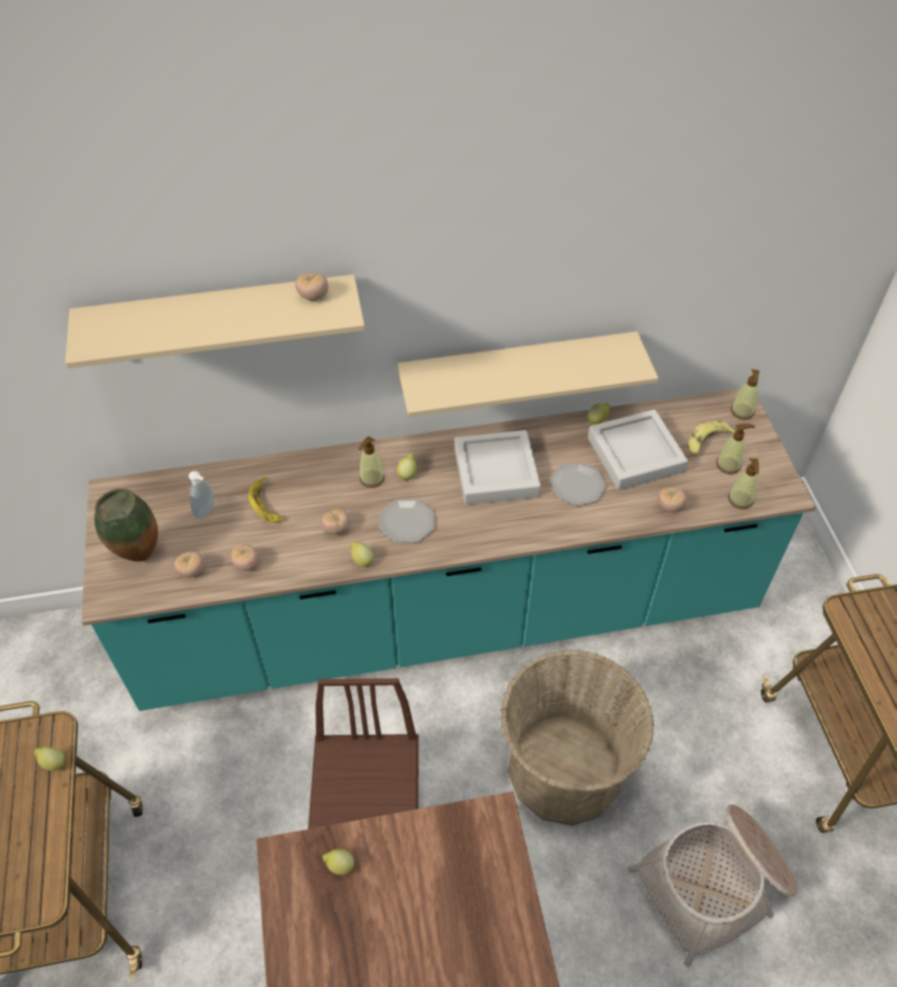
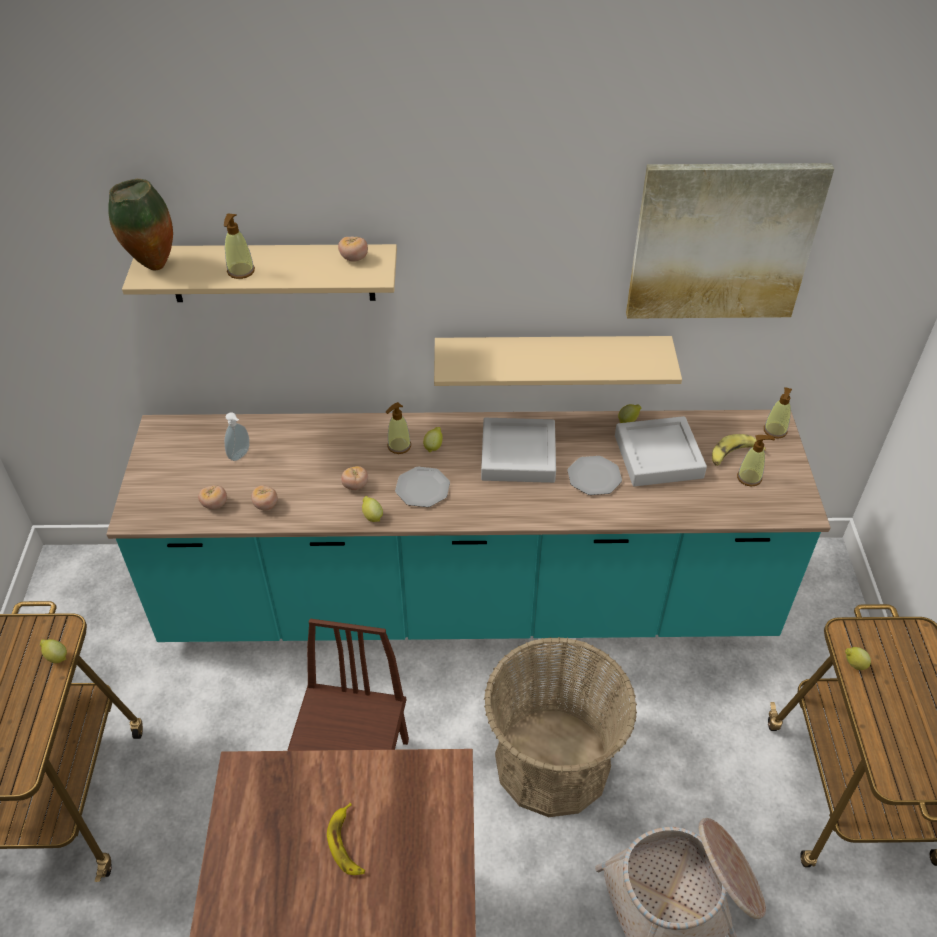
camera: 10 degrees right, 5 degrees down
vase [94,488,158,562] -> vase moved to [108,179,173,270]
banana [248,476,284,523] -> banana moved to [327,803,365,875]
lemon [322,849,354,875] -> lemon moved to [845,647,871,670]
tomato [657,487,687,512] -> none
soap dispenser [728,458,759,509] -> soap dispenser moved to [224,213,255,279]
none -> picture [626,163,834,319]

